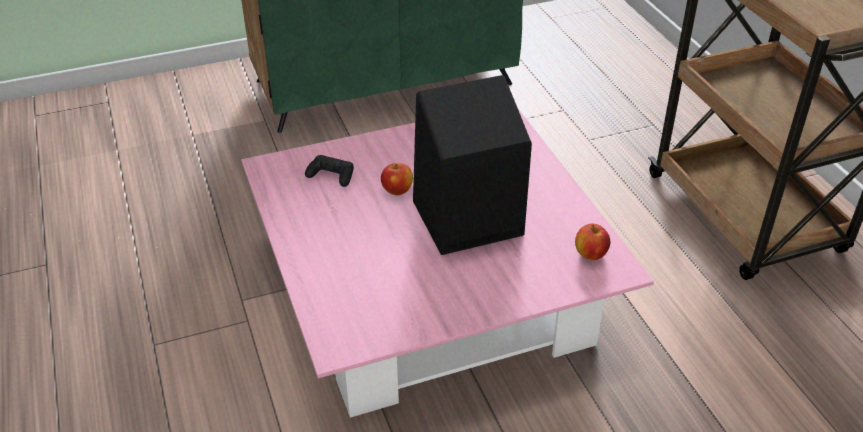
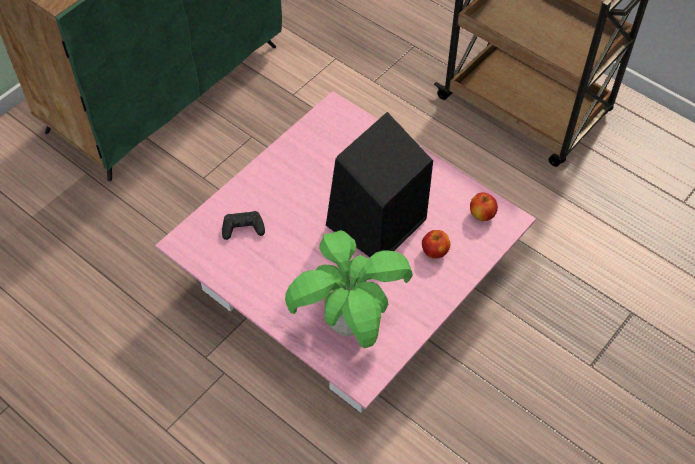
camera: 30 degrees left, 15 degrees up
apple [381,163,413,195] -> apple moved to [422,230,450,259]
none -> potted plant [285,230,413,348]

